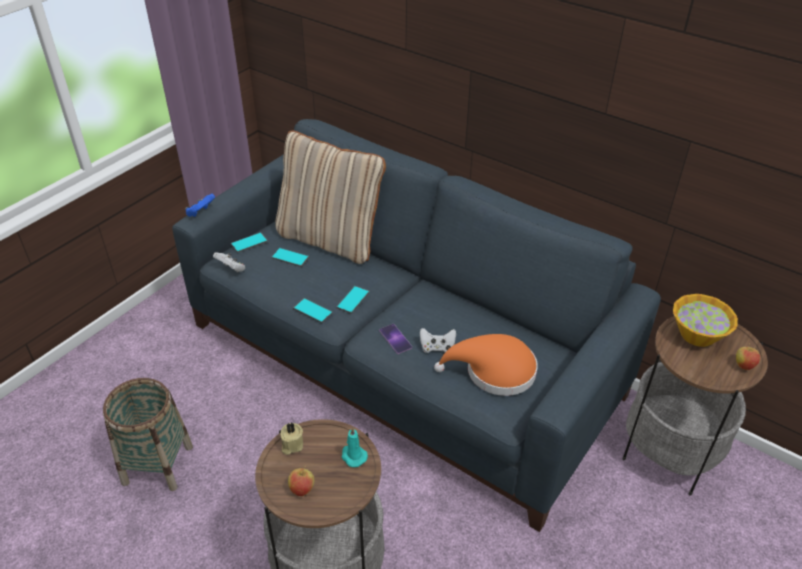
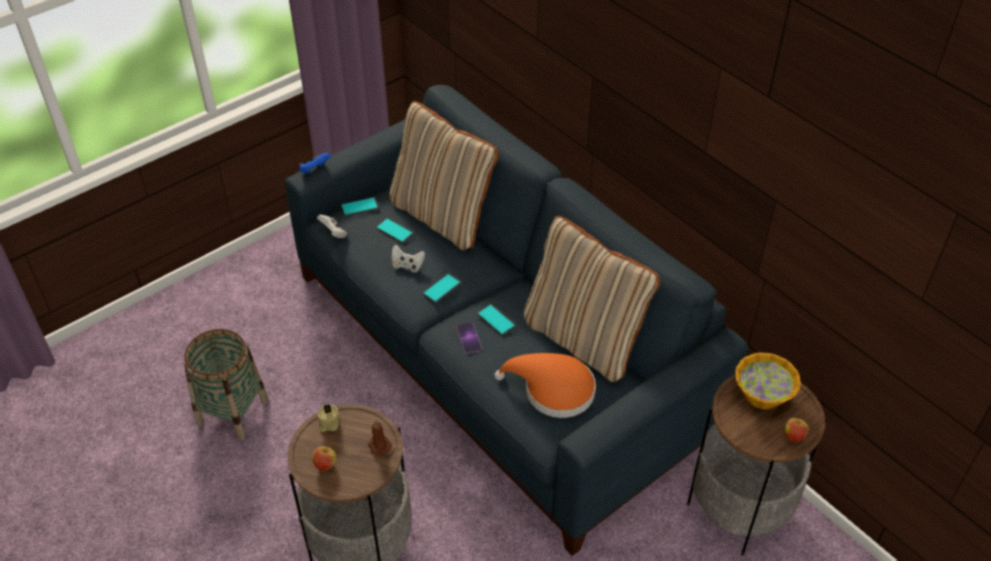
camera: 15 degrees right, 5 degrees up
phone [293,298,333,323] -> phone moved to [477,304,515,336]
turquoise candle [341,427,368,467] -> brown candle [368,420,392,456]
white game controller [420,328,456,353] -> white game controller moved to [392,245,425,273]
none -> beige pillow [524,216,660,382]

